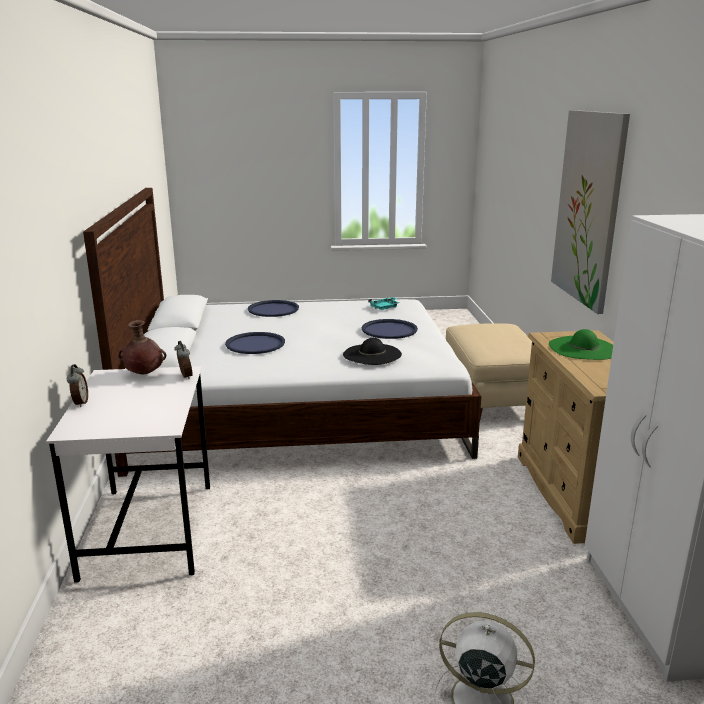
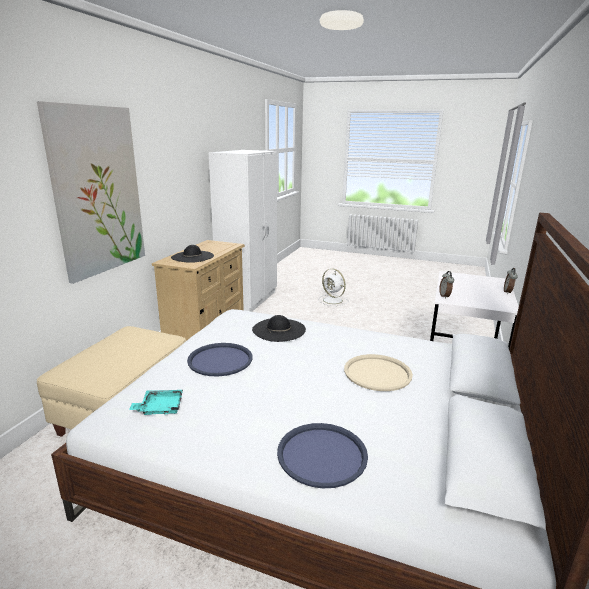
camera: 155 degrees left, 0 degrees up
brown vase [119,320,166,374] -> none
blue tray [225,332,285,354] -> beige tray [344,354,413,391]
green hat [549,329,613,360] -> black hat [171,245,214,263]

